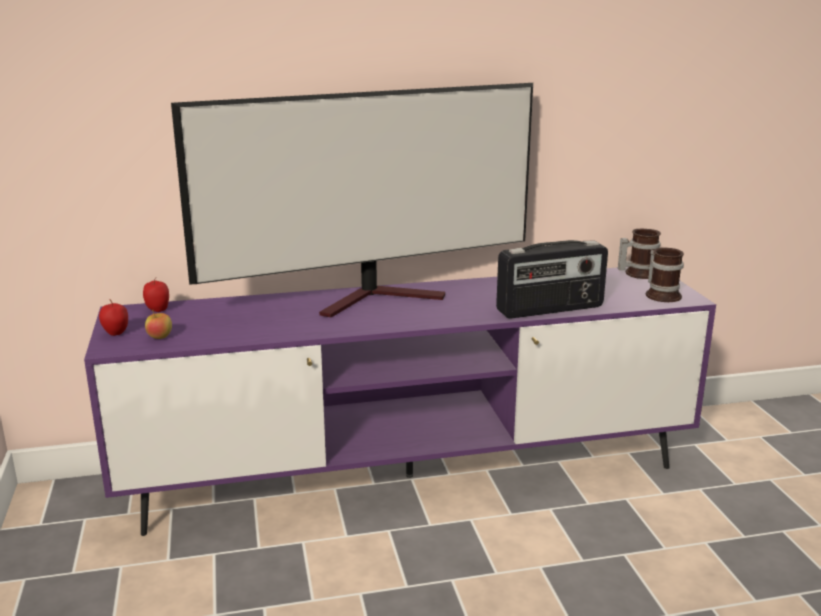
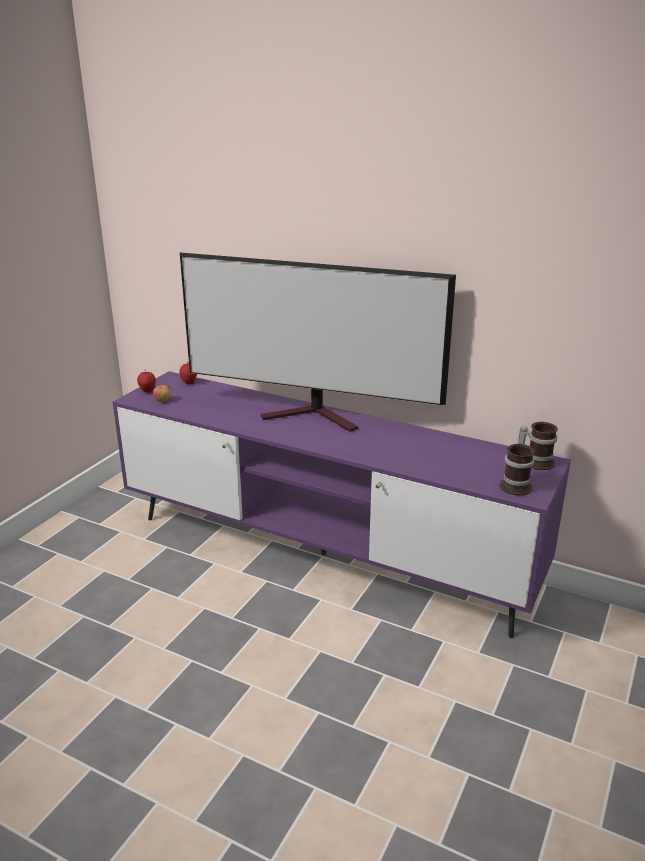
camera: 40 degrees right, 5 degrees up
radio [496,240,608,319] -> none

